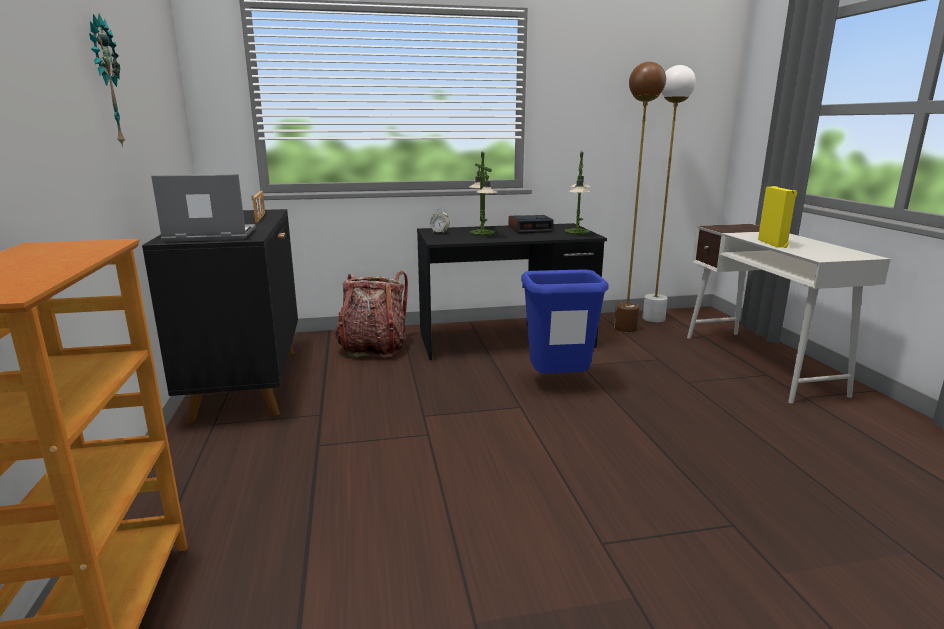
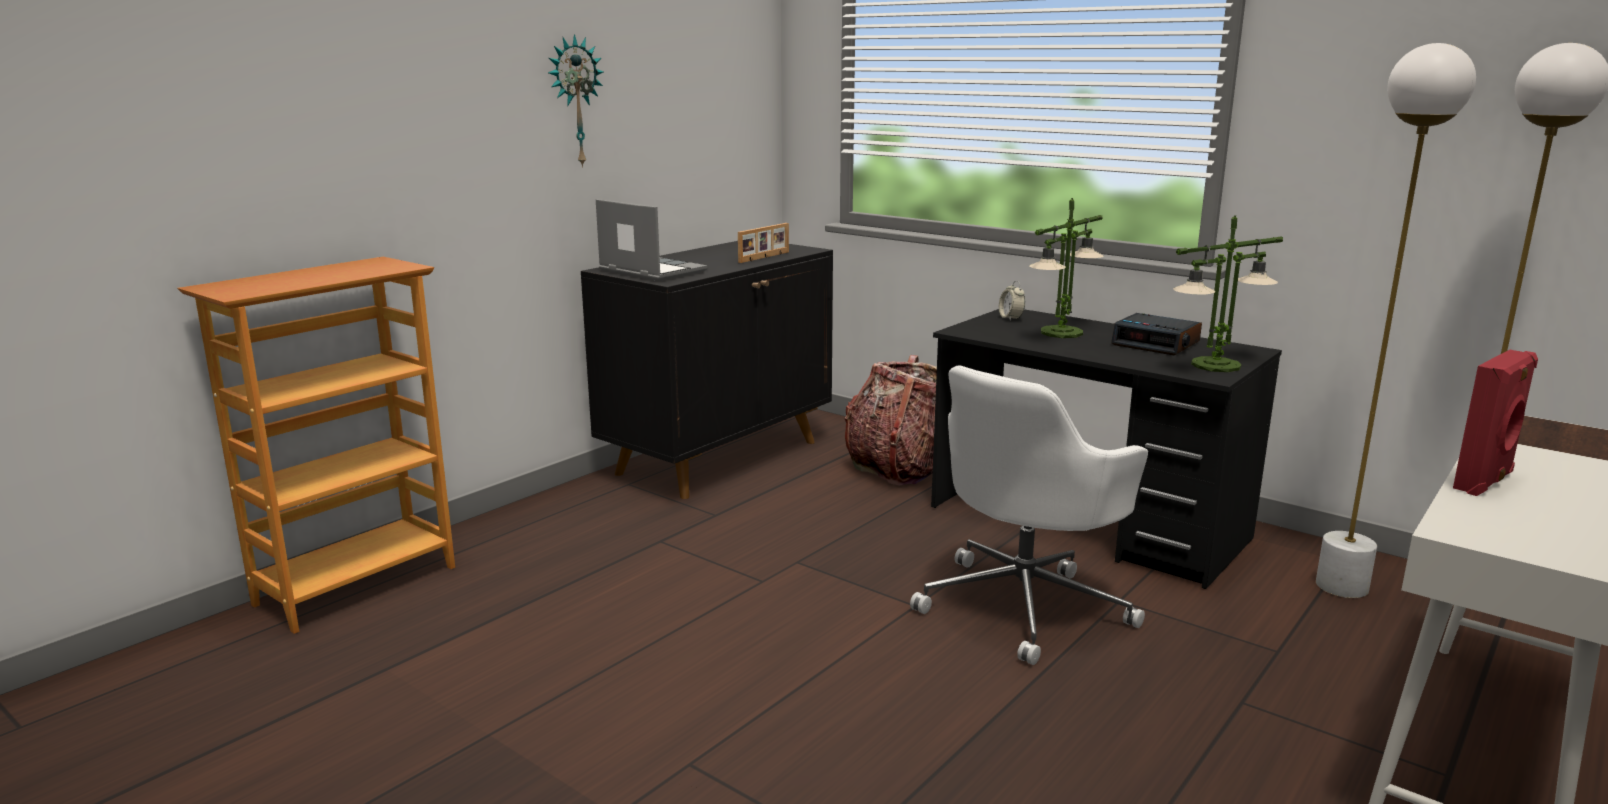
camera: 50 degrees right, 0 degrees up
blue trash can [521,269,609,374] -> white office chair [910,365,1148,665]
brown floor lamp [614,62,666,333] -> white floor lamp [1316,43,1476,598]
yellow speaker [758,186,797,248] -> red speaker [1453,350,1538,496]

